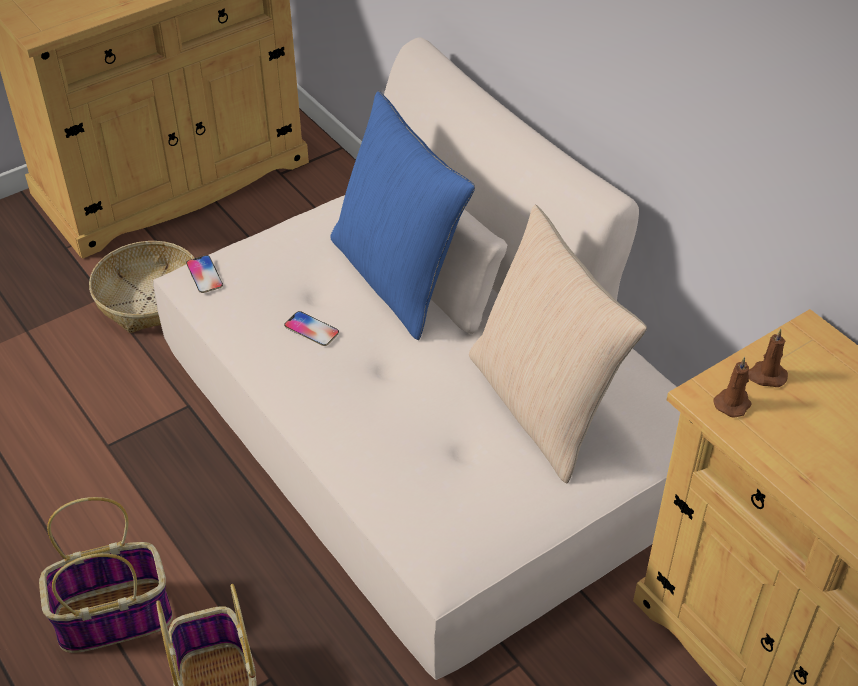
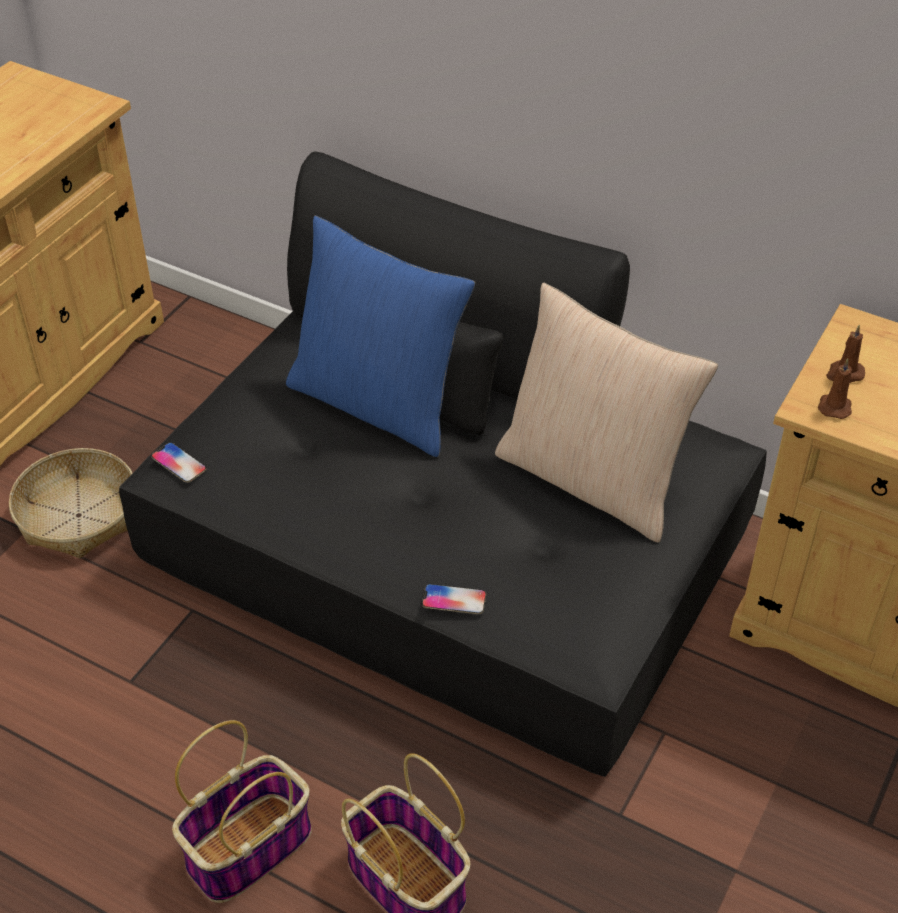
camera: 25 degrees left, 0 degrees up
beige sofa [153,37,680,680] -> black sofa [119,151,767,777]
phone [284,311,339,346] -> phone moved to [422,584,486,614]

